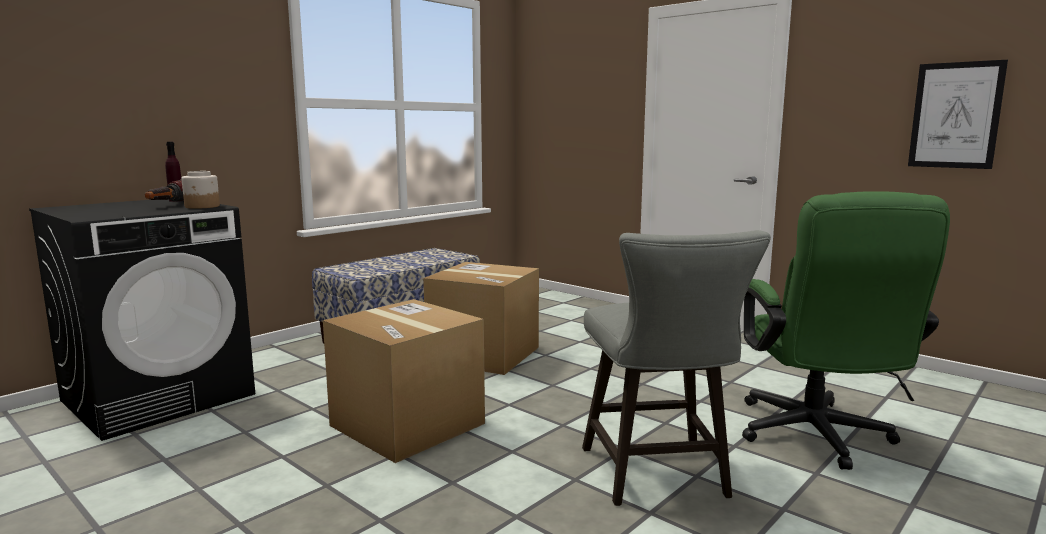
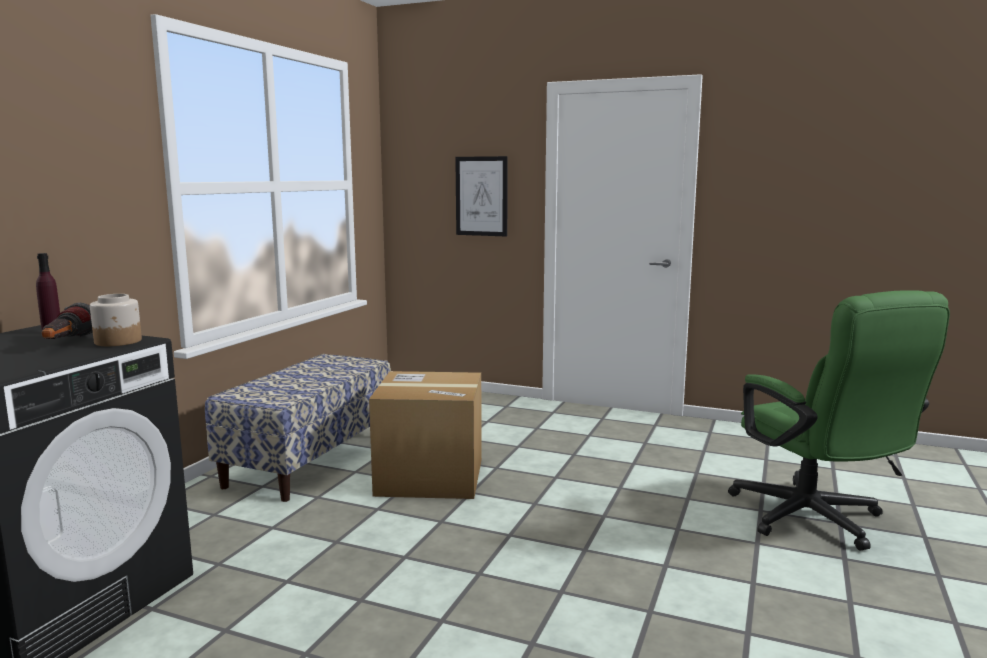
camera: 20 degrees left, 0 degrees up
cardboard box [323,299,485,463] -> none
grey stool [582,230,771,506] -> none
picture [908,60,1008,169] -> picture moved to [455,156,508,236]

